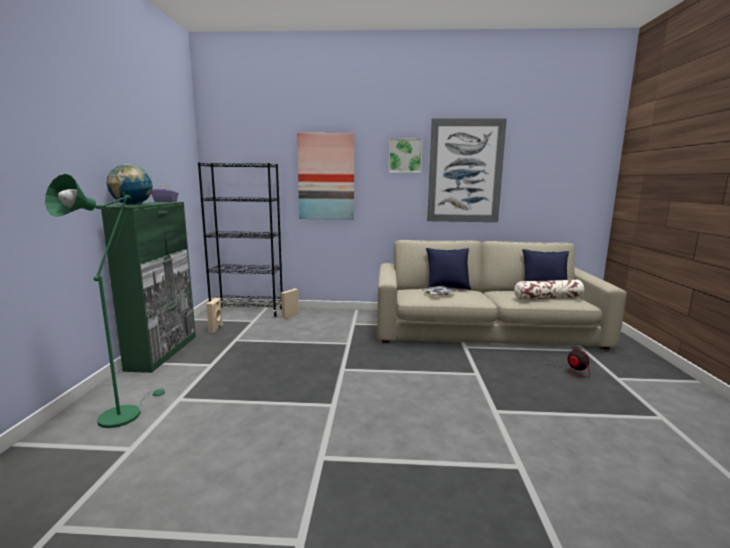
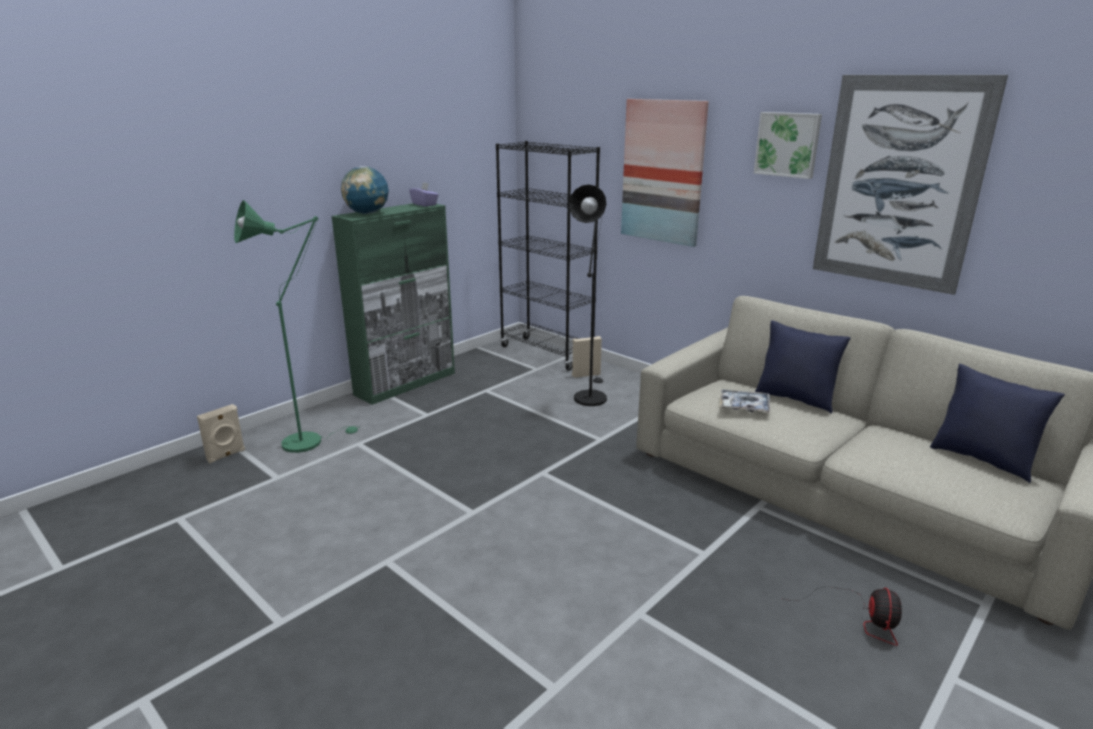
camera: 40 degrees right, 10 degrees up
beige speaker [206,298,223,333] -> beige speaker moved to [197,404,245,463]
pillow [514,280,584,300] -> none
none -> black floor lamp [569,184,607,406]

